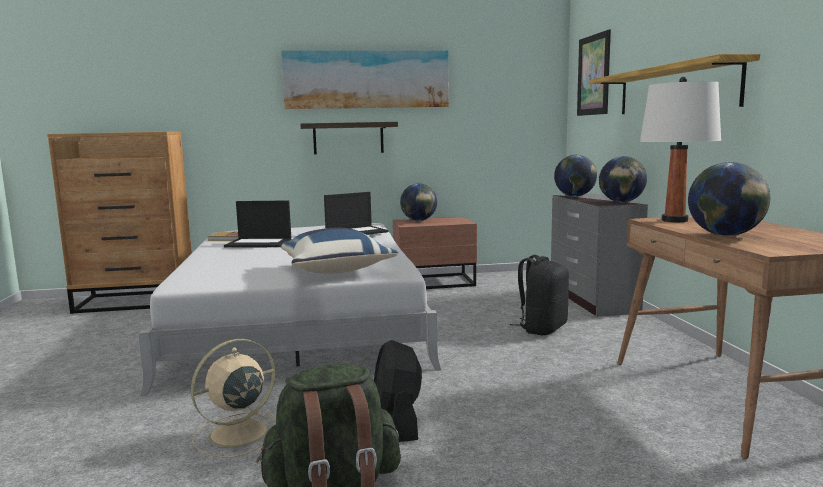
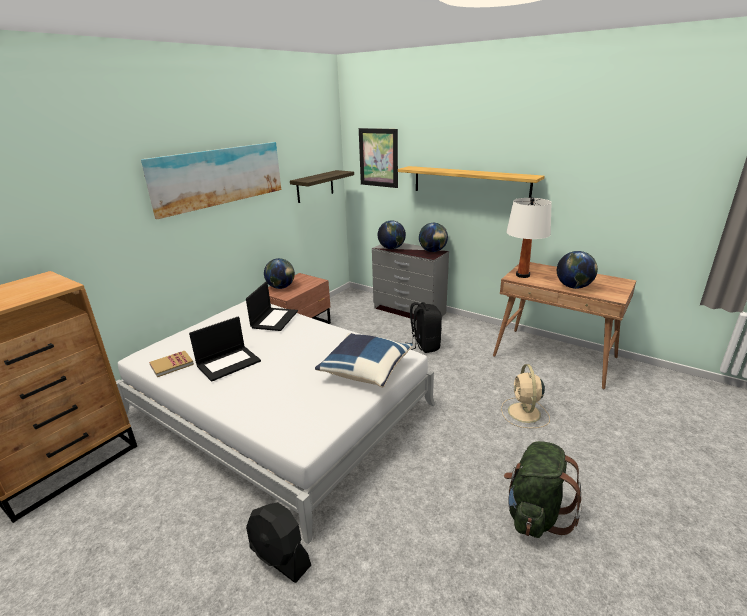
camera: 45 degrees left, 15 degrees up
beige fan [191,339,276,458] -> beige fan moved to [501,364,550,428]
shelf [300,122,398,155] -> shelf moved to [290,170,354,203]
black fan [374,340,422,442] -> black fan moved to [246,502,311,583]

